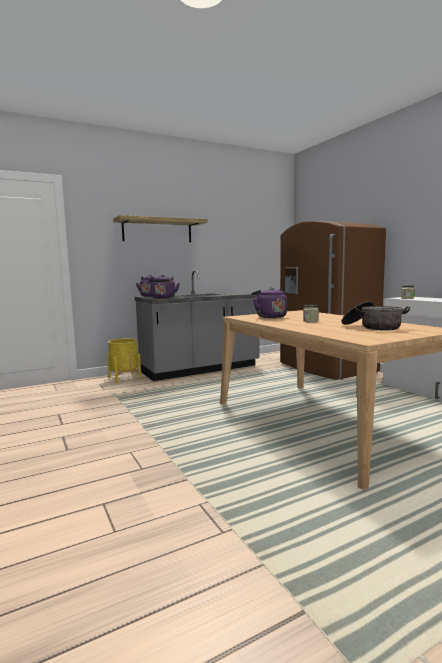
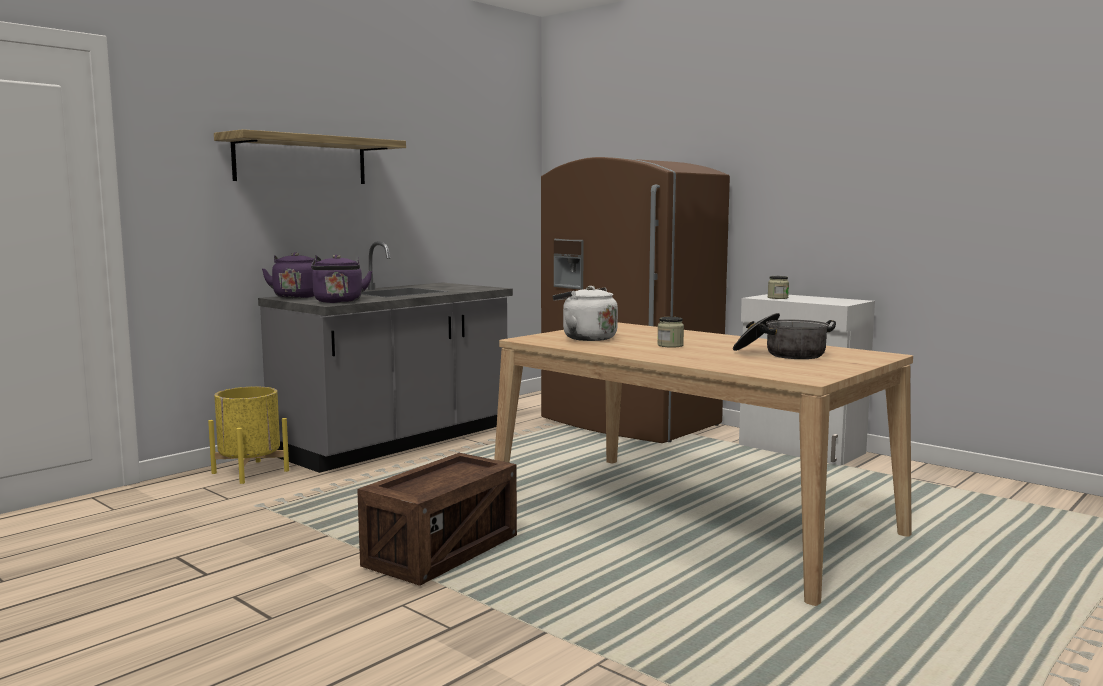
camera: 20 degrees left, 0 degrees up
purple kettle [251,287,287,318] -> white kettle [553,286,618,341]
none -> crate [357,453,517,586]

